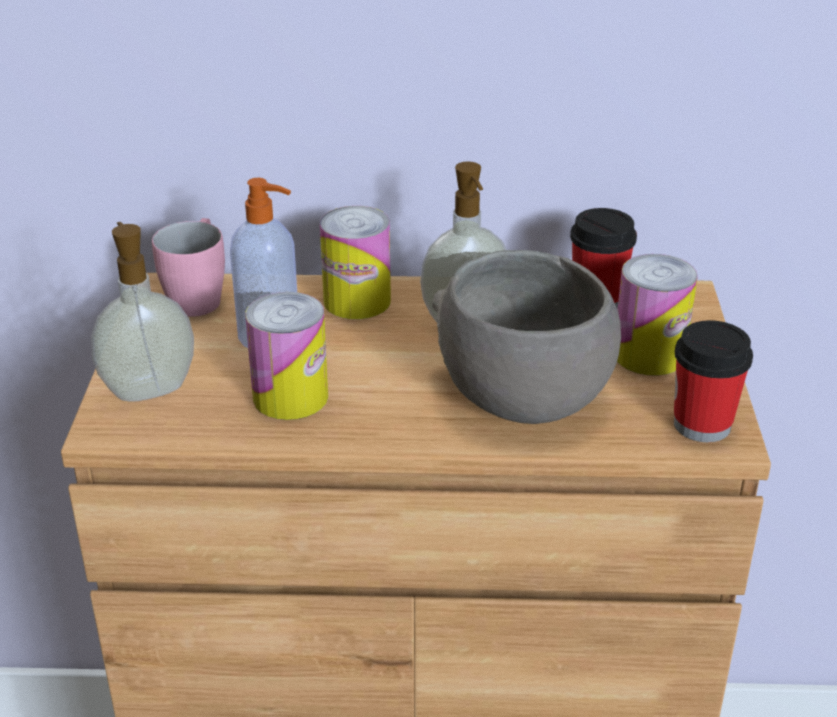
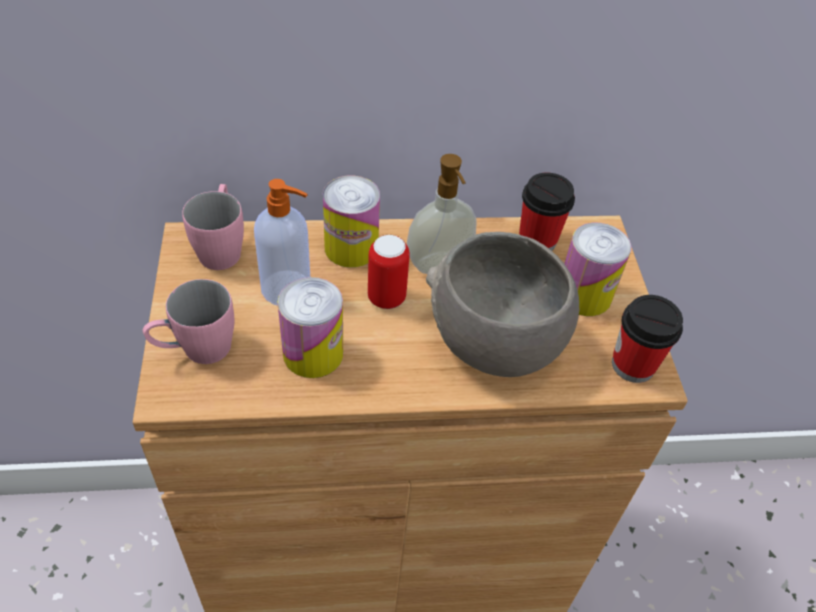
camera: 10 degrees left, 15 degrees up
soap dispenser [91,222,194,402] -> pink mug [143,279,234,364]
none -> can [368,235,410,309]

